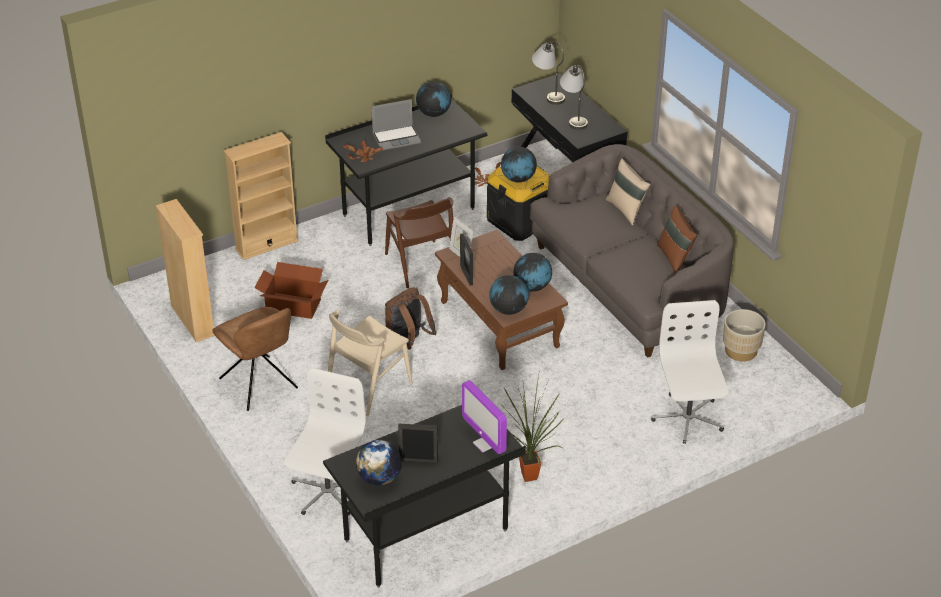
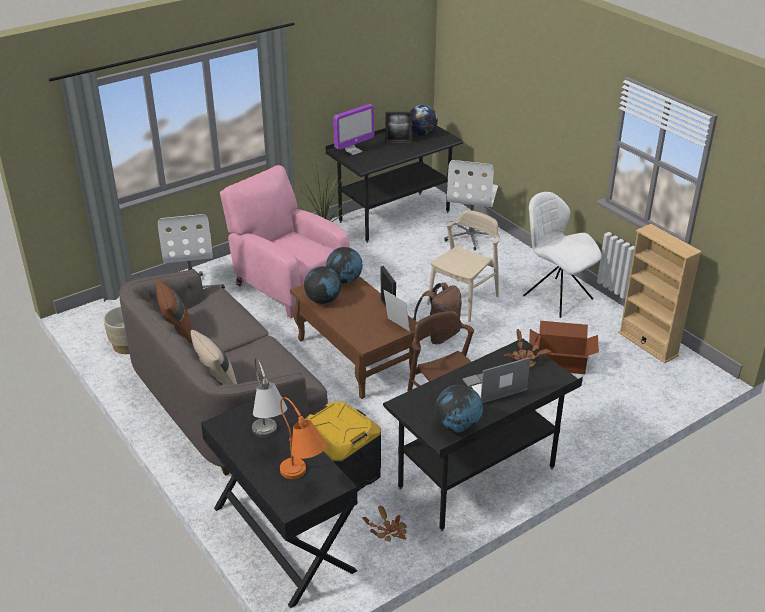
camera: 175 degrees right, 5 degrees down
brown chair [212,307,298,411] -> white chair [523,192,602,318]
beige bookcase [223,132,299,260] -> none
monitor [462,380,507,454] -> monitor turned 90 degrees clockwise [333,104,374,155]
globe [501,147,537,183] -> none
grey table lamp [532,41,565,105] -> orange table lamp [280,397,327,479]
none -> pink armchair [220,165,350,318]

